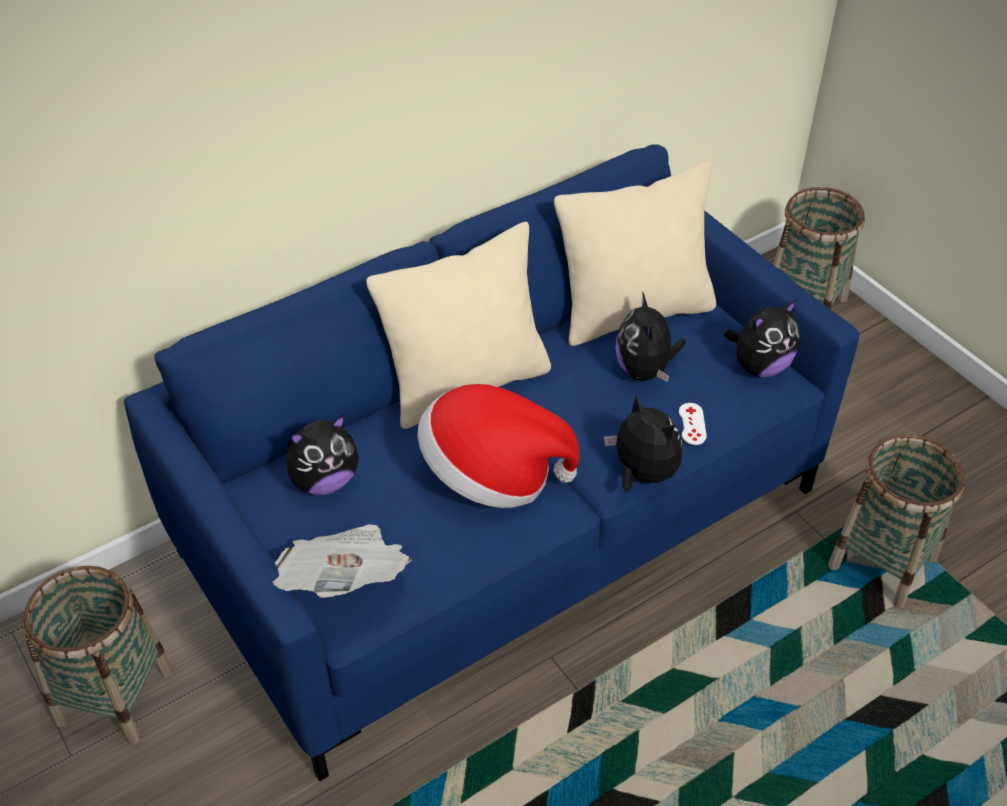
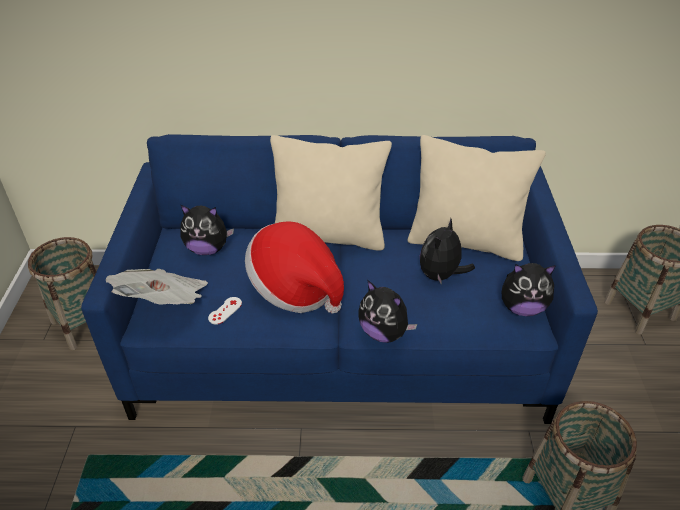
camera: 35 degrees right, 5 degrees down
plush toy [604,394,682,492] -> plush toy turned 135 degrees clockwise [358,280,417,343]
white game controller [679,403,707,445] -> white game controller moved to [208,297,242,324]

